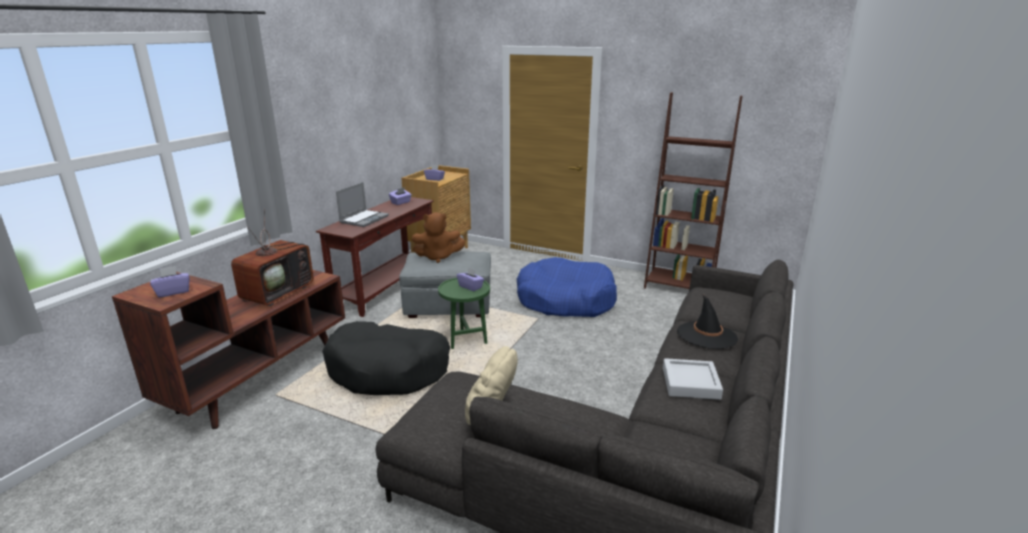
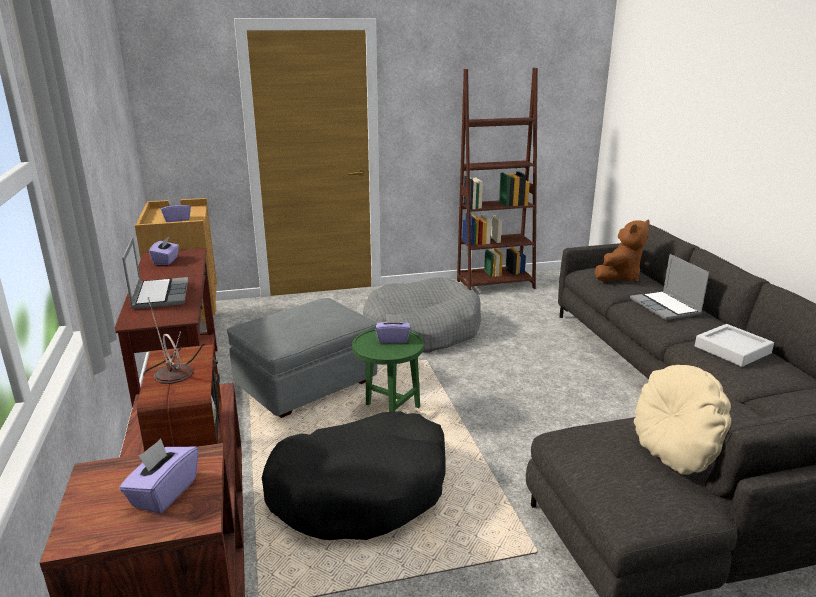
camera: 40 degrees left, 0 degrees up
brown plush toy [412,212,465,263] -> brown plush toy moved to [595,220,650,282]
blue dog bed [517,257,617,317] -> grey dog bed [363,277,481,353]
black hat [677,294,738,349] -> laptop [630,254,709,320]

